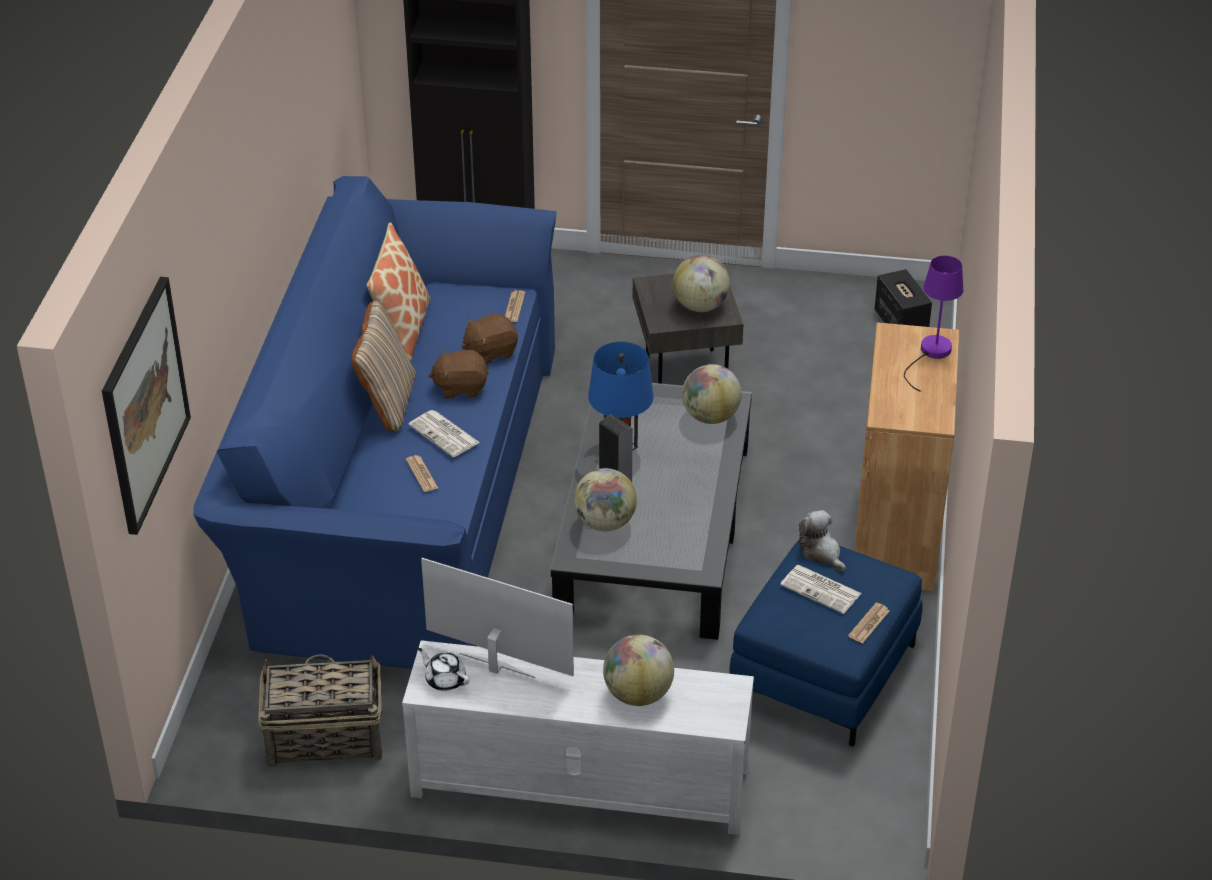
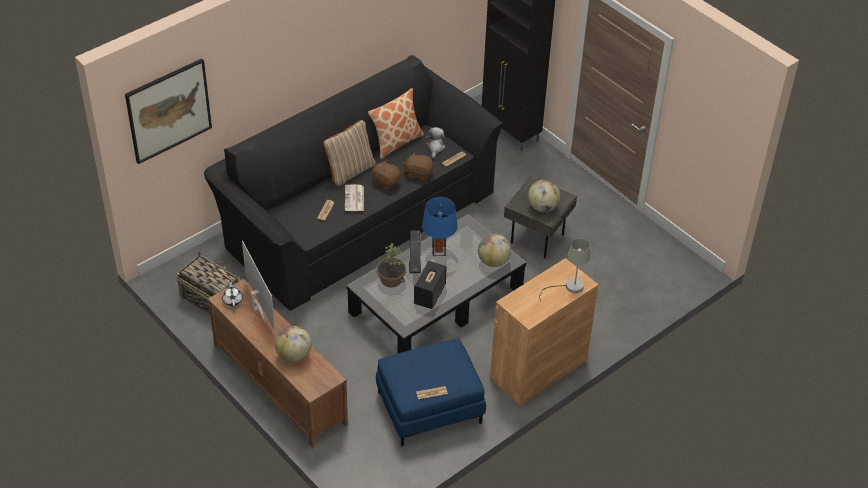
camera: 40 degrees right, 5 degrees up
blue sofa [193,176,557,669] -> black sofa [204,55,503,311]
white tv stand [402,640,754,835] -> brown tv stand [208,279,348,447]
globe [574,468,637,531] -> potted plant [376,243,406,288]
newspaper [780,565,862,614] -> none
plush toy [798,510,846,571] -> plush toy moved to [425,127,445,159]
speaker [875,269,932,327] -> speaker moved to [414,261,447,309]
purple table lamp [904,256,963,392] -> grey table lamp [539,239,590,301]

